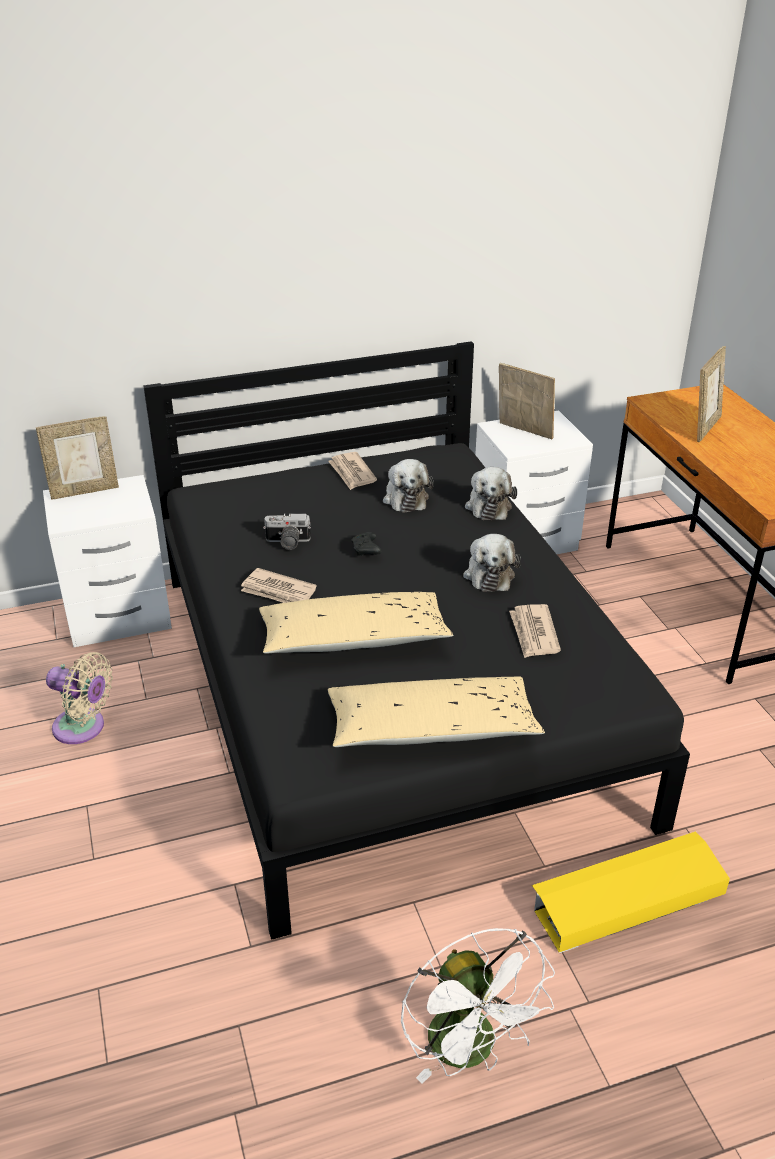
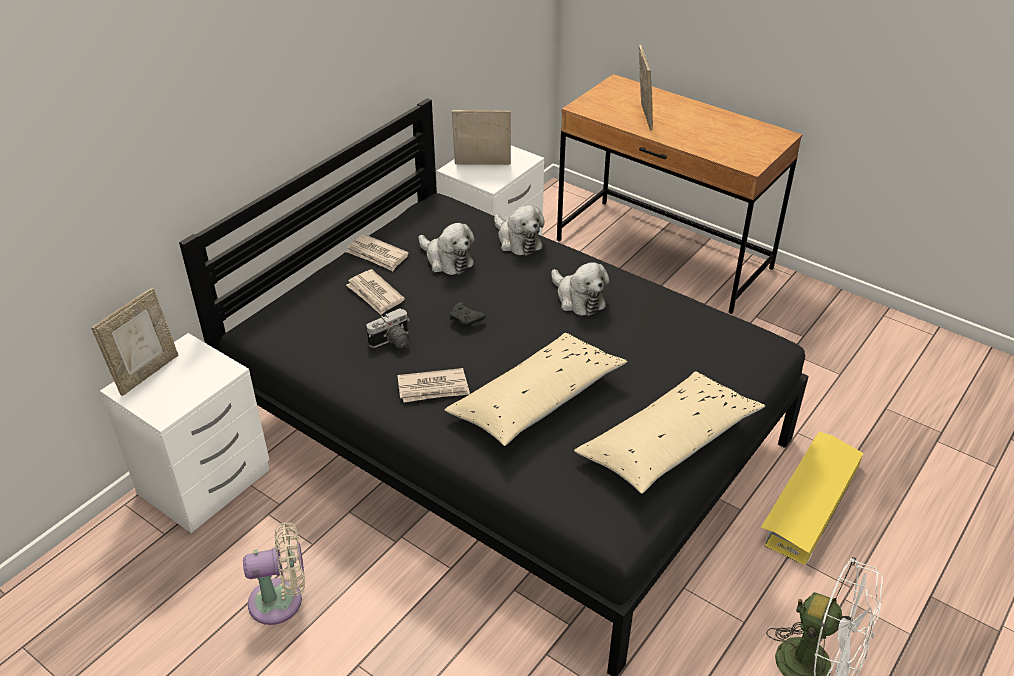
camera: 35 degrees left, 5 degrees up
newspaper [509,604,561,658] -> newspaper moved to [346,269,405,315]

